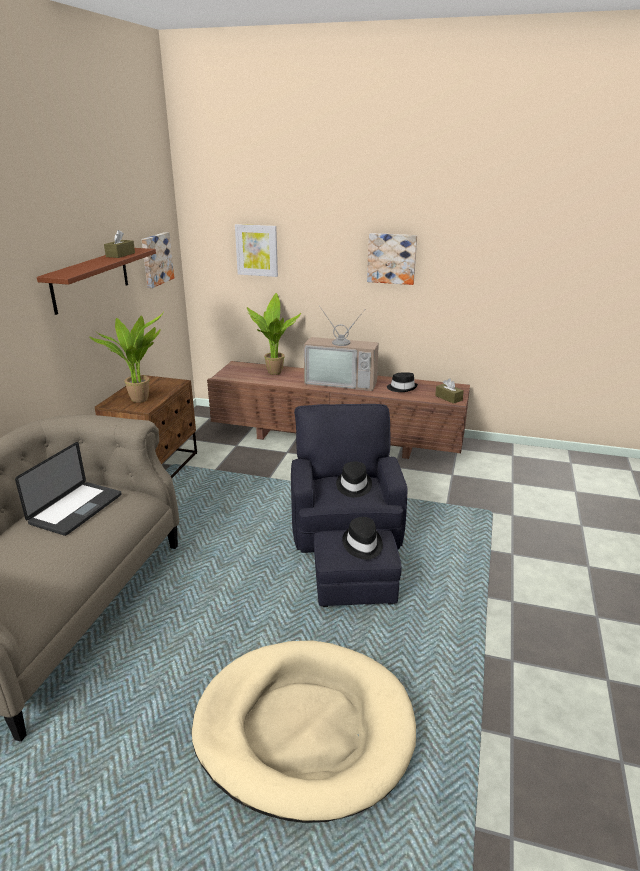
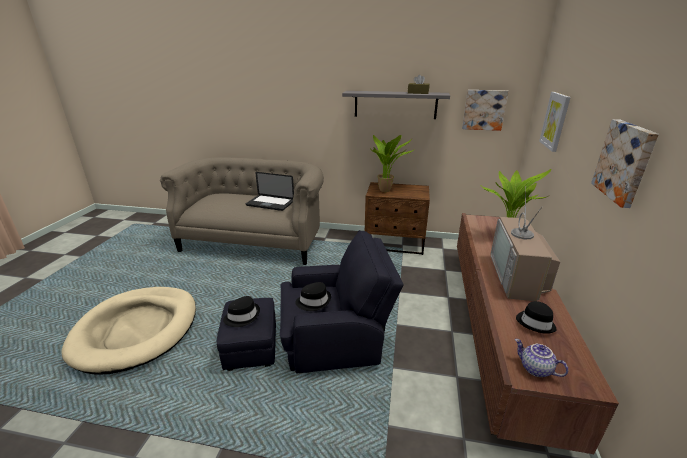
camera: 85 degrees right, 0 degrees up
brown shelf [37,248,156,315] -> grey shelf [342,91,450,119]
brown tissue box [435,378,464,404] -> teapot [515,339,568,377]

